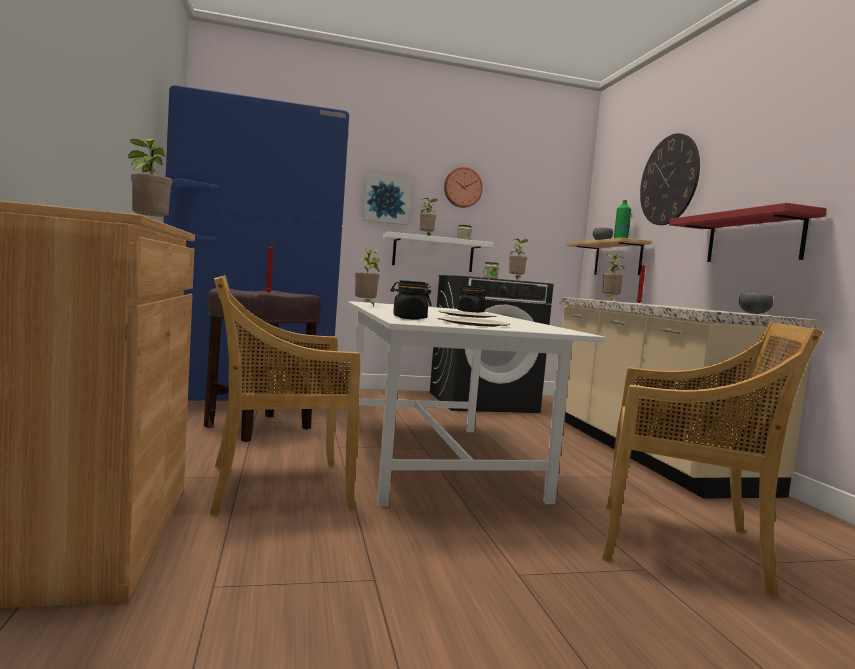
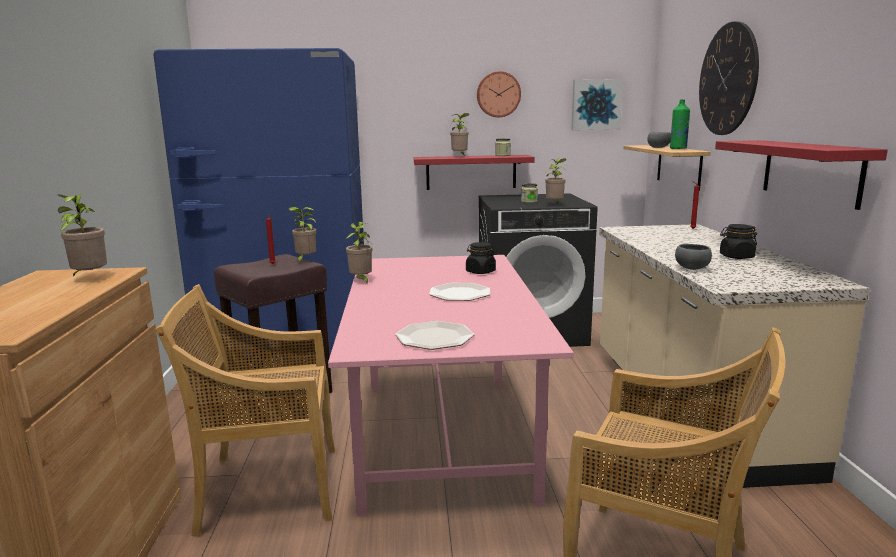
camera: 10 degrees right, 10 degrees up
white dining table [348,301,605,507] -> pink dining table [328,255,574,516]
picture [363,174,411,225] -> picture moved to [571,79,623,130]
white shelf [383,232,494,272] -> red shelf [414,155,535,190]
black jar [391,280,432,320] -> black jar moved to [720,224,757,259]
potted plant [602,254,624,300] -> potted plant moved to [288,207,316,263]
grey bowl [739,293,773,314] -> grey bowl moved to [675,244,712,270]

